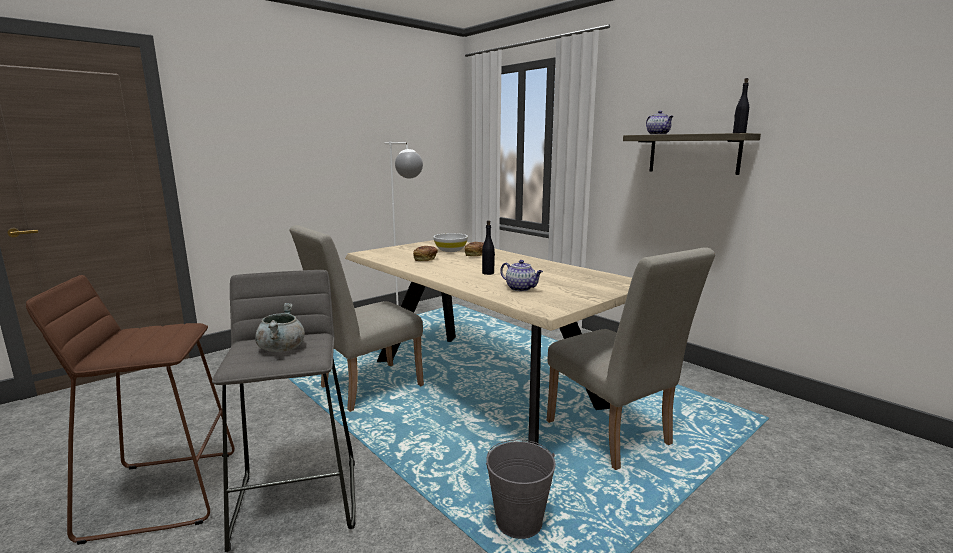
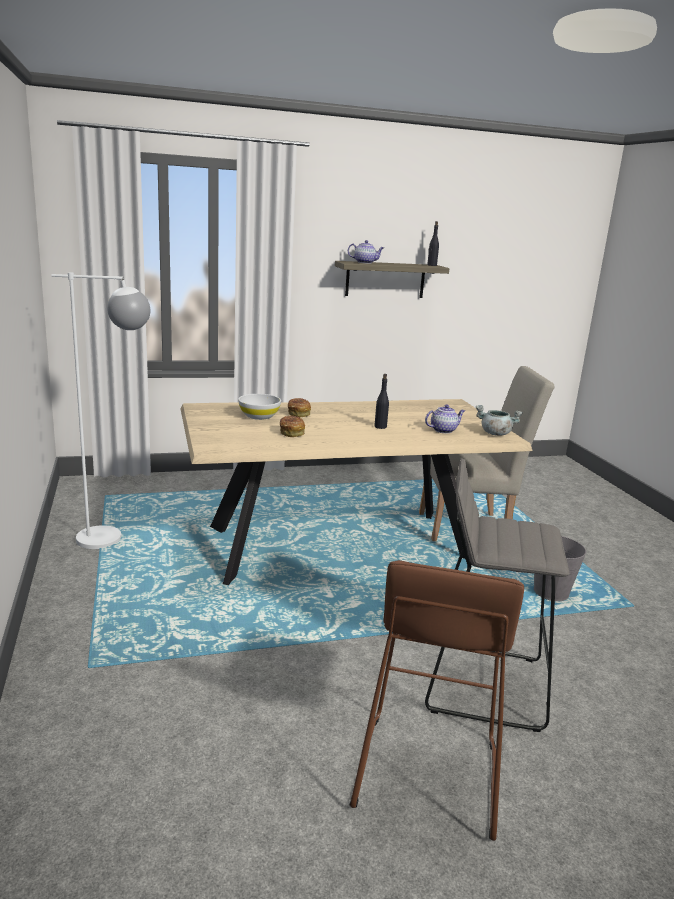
camera: 65 degrees left, 5 degrees up
grey cooking pot [255,303,305,352] -> grey cooking pot moved to [476,405,523,436]
beige chair [290,225,424,412] -> none

